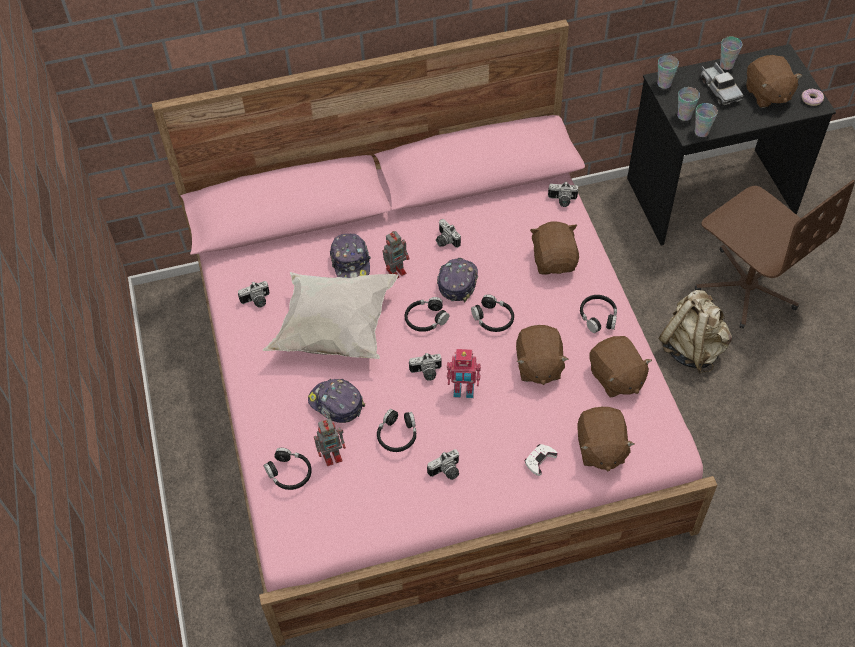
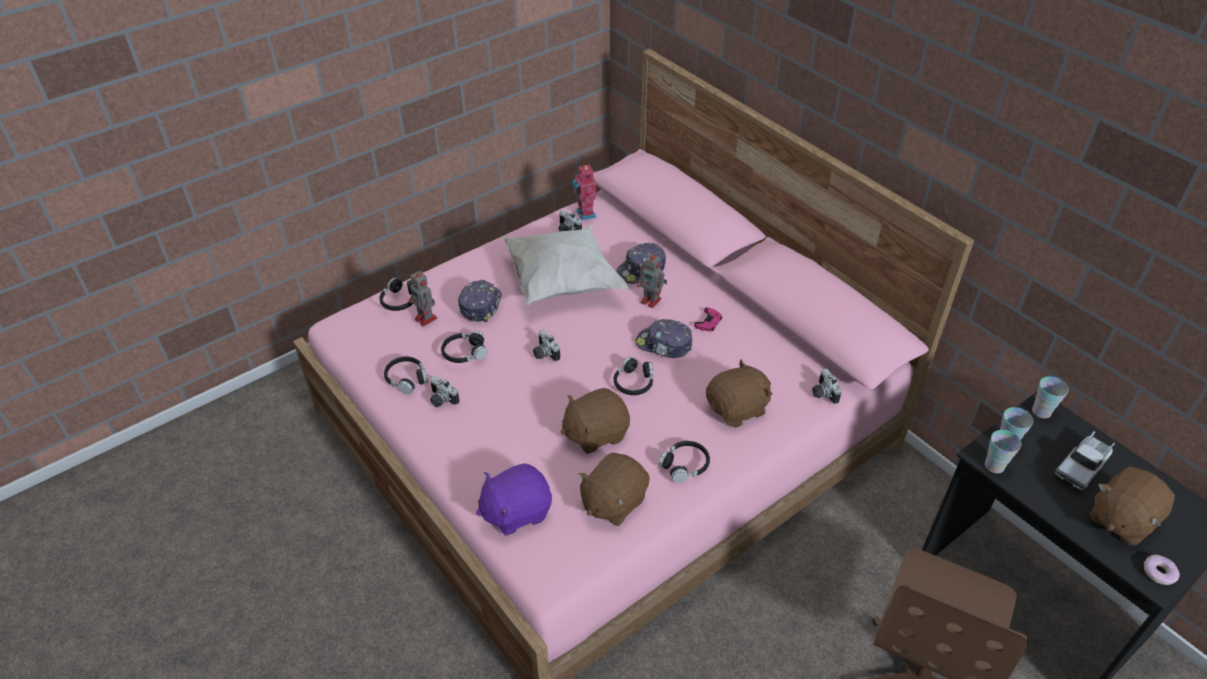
camera: 65 degrees right, 10 degrees down
black headphones [405,297,449,332] -> black headphones moved to [384,356,428,394]
camera [436,219,461,248] -> pink game controller [694,307,722,331]
cap [437,258,478,302] -> cap turned 150 degrees counterclockwise [635,319,693,358]
toy robot [447,349,481,398] -> toy robot moved to [572,163,596,220]
white game controller [525,444,558,476] -> none
brown plush toy [578,407,635,472] -> purple plush toy [476,463,552,536]
beige backpack [659,290,732,374] -> none
cup [720,37,742,70] -> none

